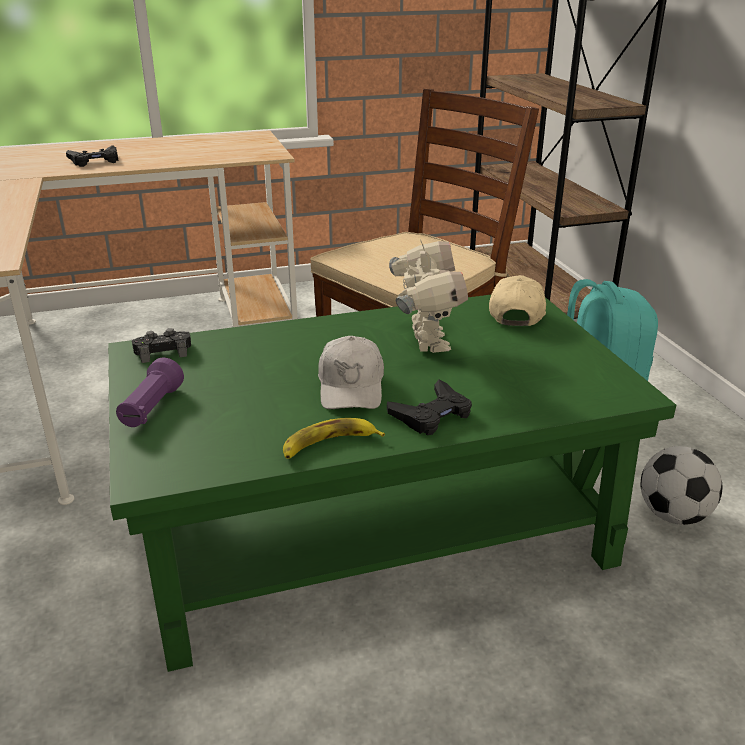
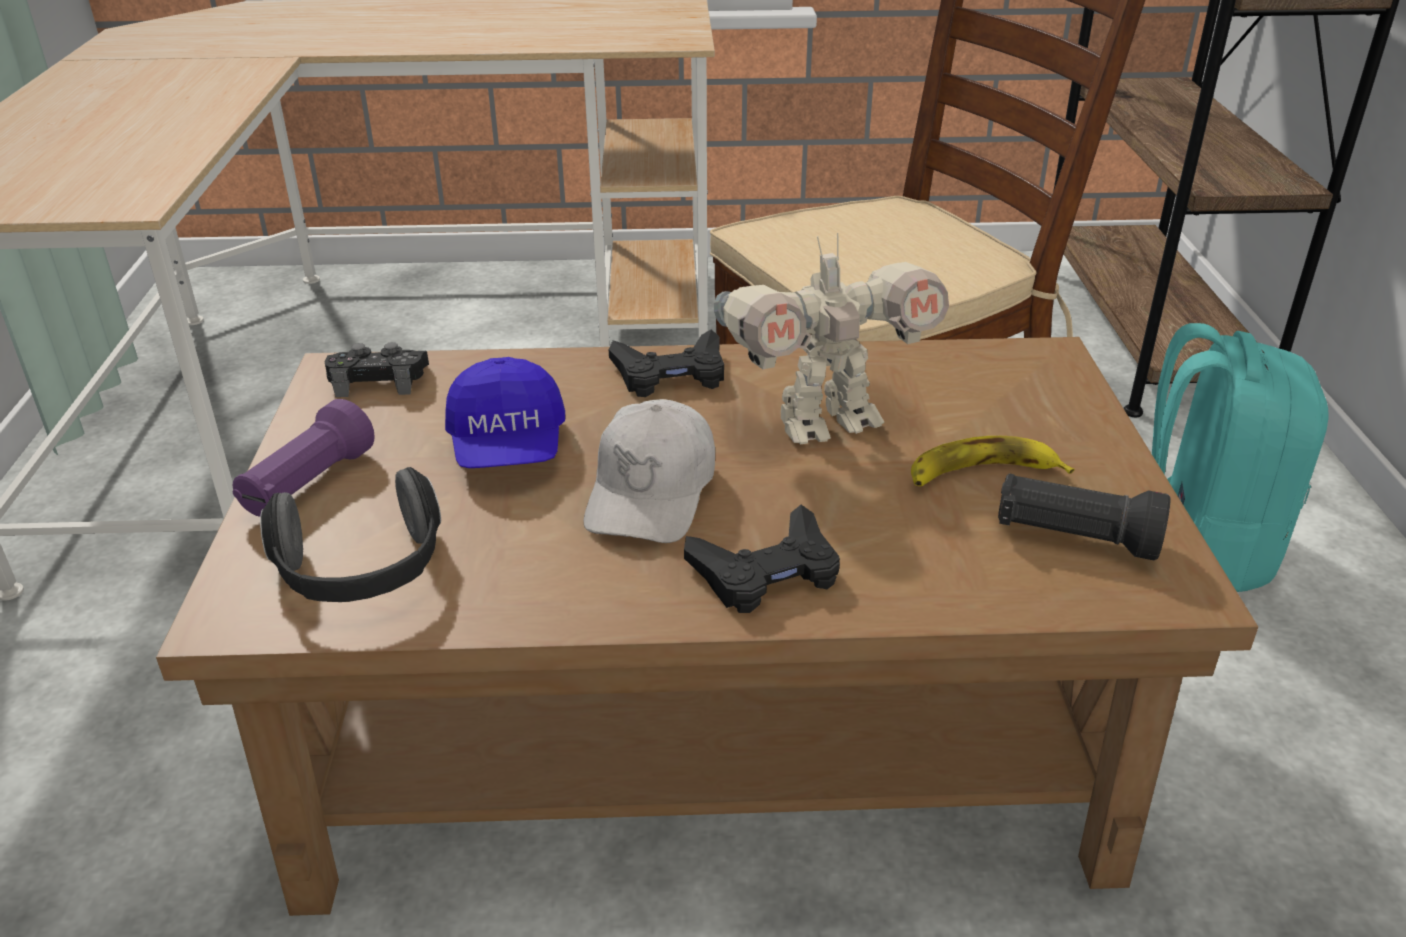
camera: 15 degrees right, 5 degrees up
black game controller [66,145,118,167] -> black game controller moved to [609,329,724,397]
green coffee table [108,295,676,672] -> brown coffee table [156,337,1258,916]
banana [283,418,385,459] -> banana moved to [911,436,1075,486]
toy robot [389,239,468,353] -> toy robot turned 60 degrees clockwise [714,233,949,444]
beige cap [489,275,546,326] -> none
football [640,446,722,525] -> none
none -> headphones [260,467,441,602]
none -> blue cap [445,357,565,468]
none -> black flashlight [998,473,1171,560]

